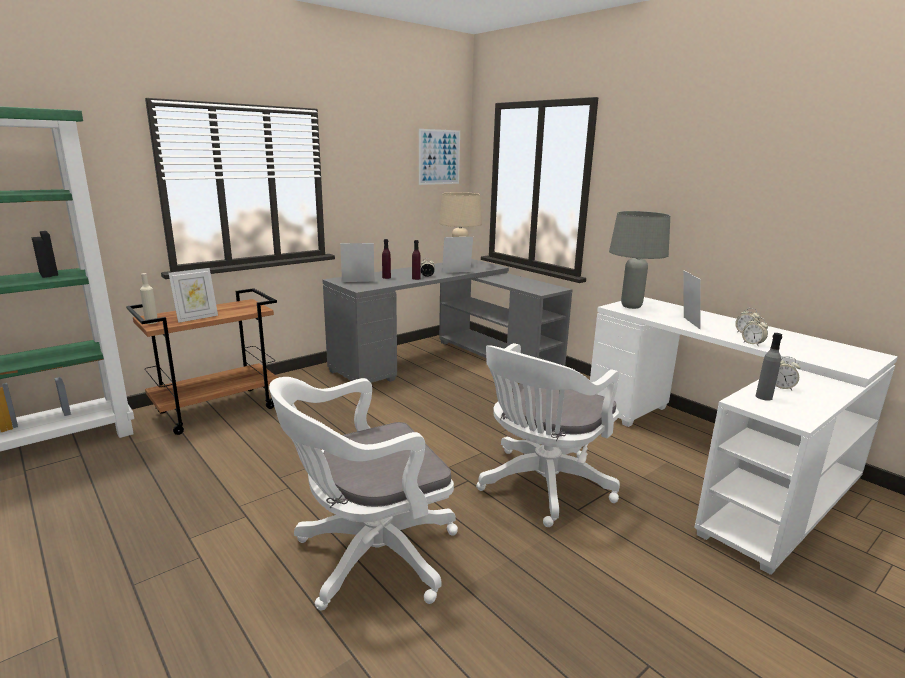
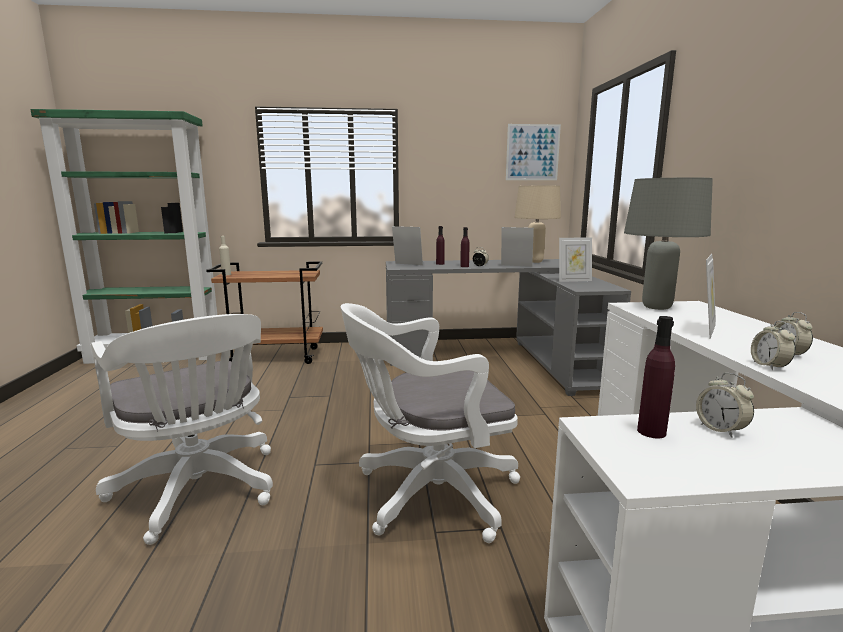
camera: 35 degrees right, 5 degrees down
picture frame [169,268,218,323] -> picture frame moved to [559,237,592,282]
white office chair [269,377,458,610] -> white office chair turned 135 degrees counterclockwise [91,314,273,545]
grey bottle [756,333,782,401] -> purple bottle [637,316,675,438]

